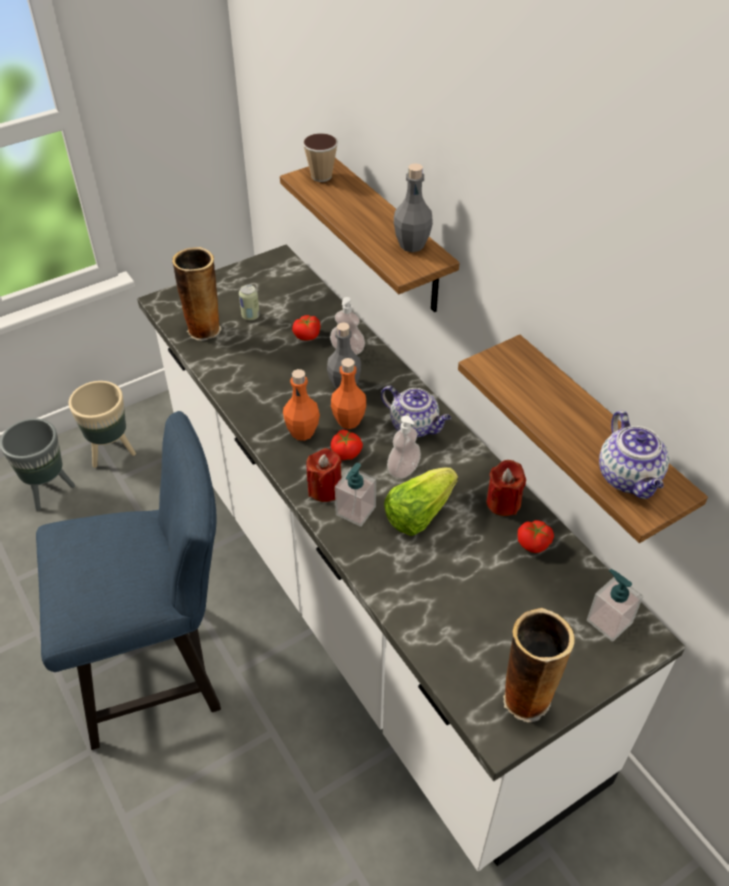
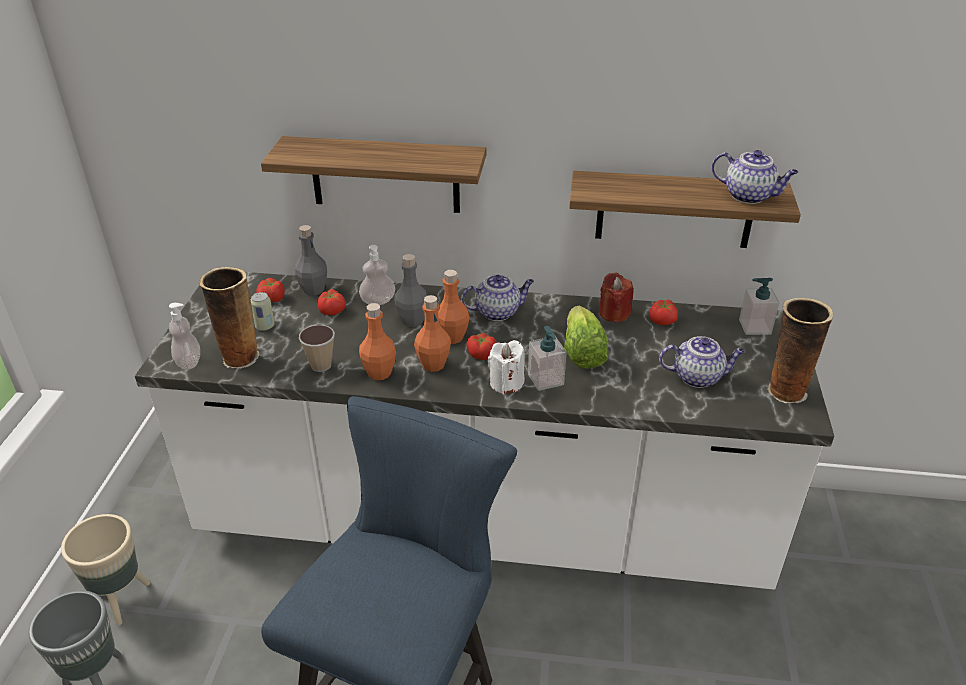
camera: 50 degrees left, 10 degrees down
cup [303,133,338,182] -> cup moved to [299,325,335,372]
red candle [306,448,342,502] -> white candle [487,340,525,394]
soap dispenser [387,416,421,479] -> soap dispenser moved to [169,303,200,370]
grey bottle [394,163,433,252] -> grey bottle moved to [295,225,327,296]
none -> tomato [256,278,285,302]
none -> orange bottle [359,303,396,380]
none -> teapot [659,336,745,388]

